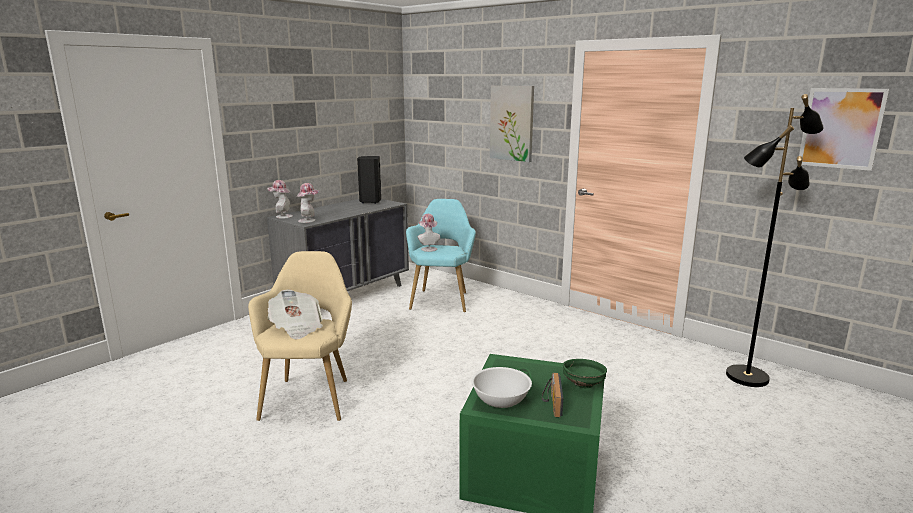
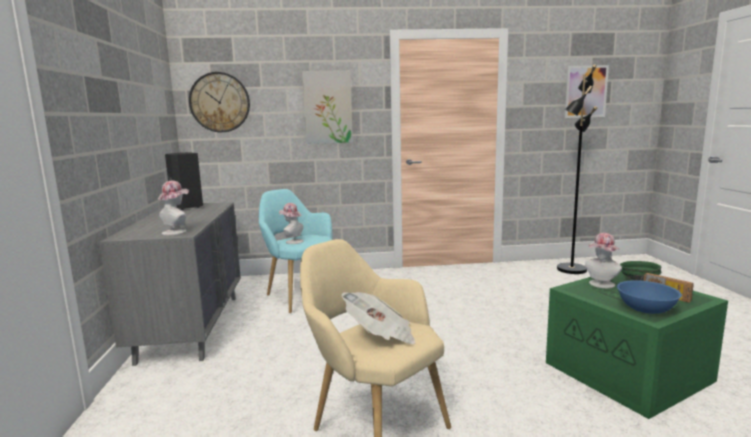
camera: 45 degrees left, 5 degrees down
hat [267,180,293,219] -> hat moved to [585,233,622,288]
white bowl [471,367,532,408] -> blue bowl [617,280,682,314]
none -> wall clock [189,72,250,133]

